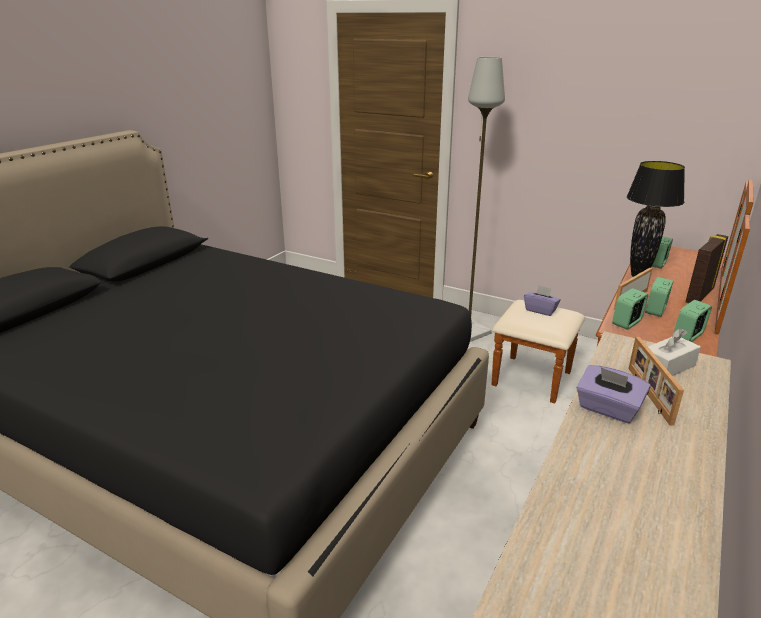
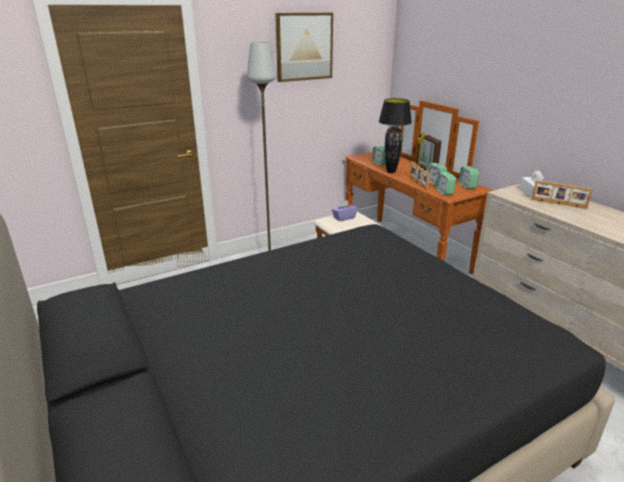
camera: 60 degrees left, 0 degrees up
purple tissue box [577,365,651,423] -> none
none -> picture [275,13,333,82]

